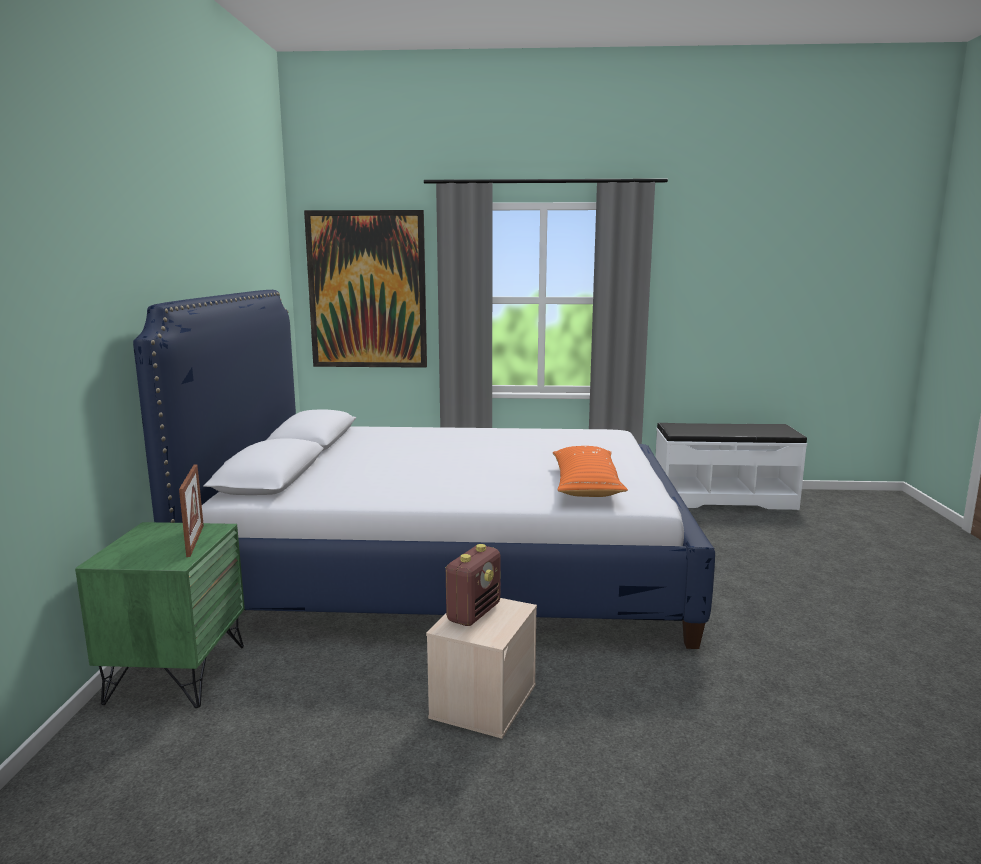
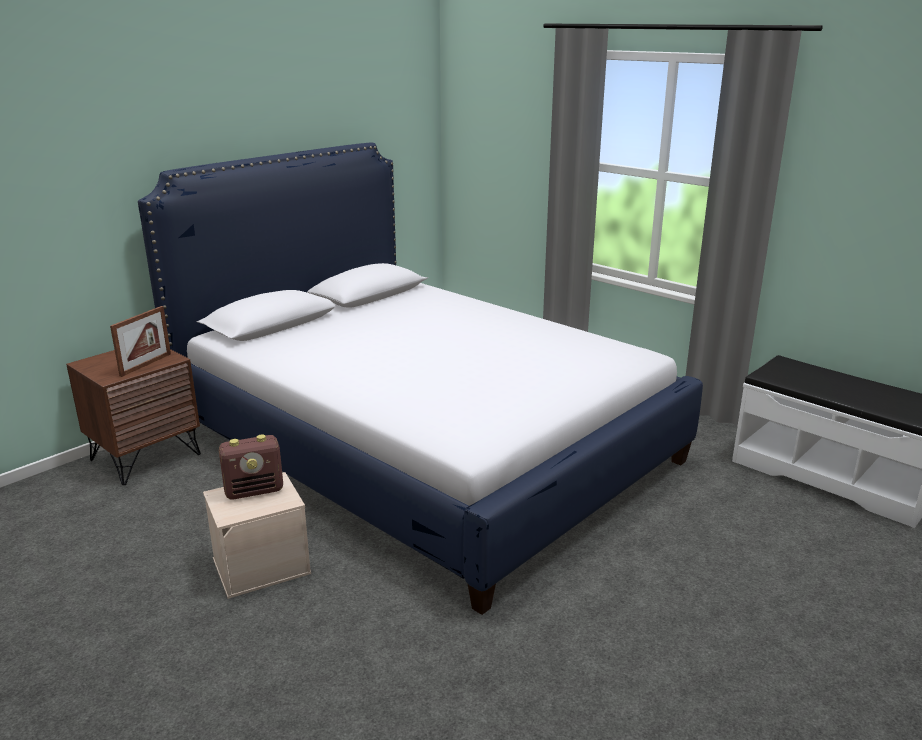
camera: 40 degrees right, 10 degrees up
green nightstand [75,522,245,708] -> brown nightstand [66,349,201,485]
picture [304,210,427,368] -> none
orange pillow [553,446,628,497] -> none

